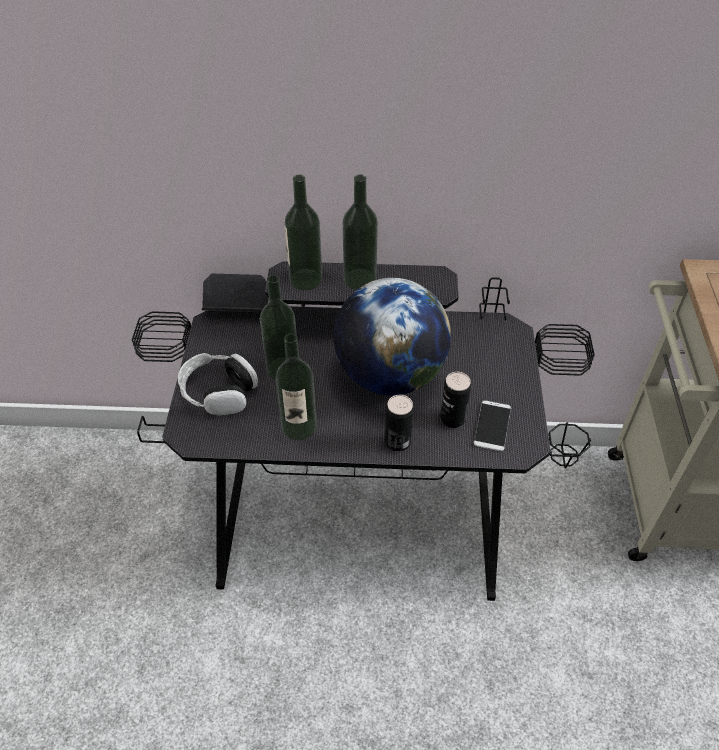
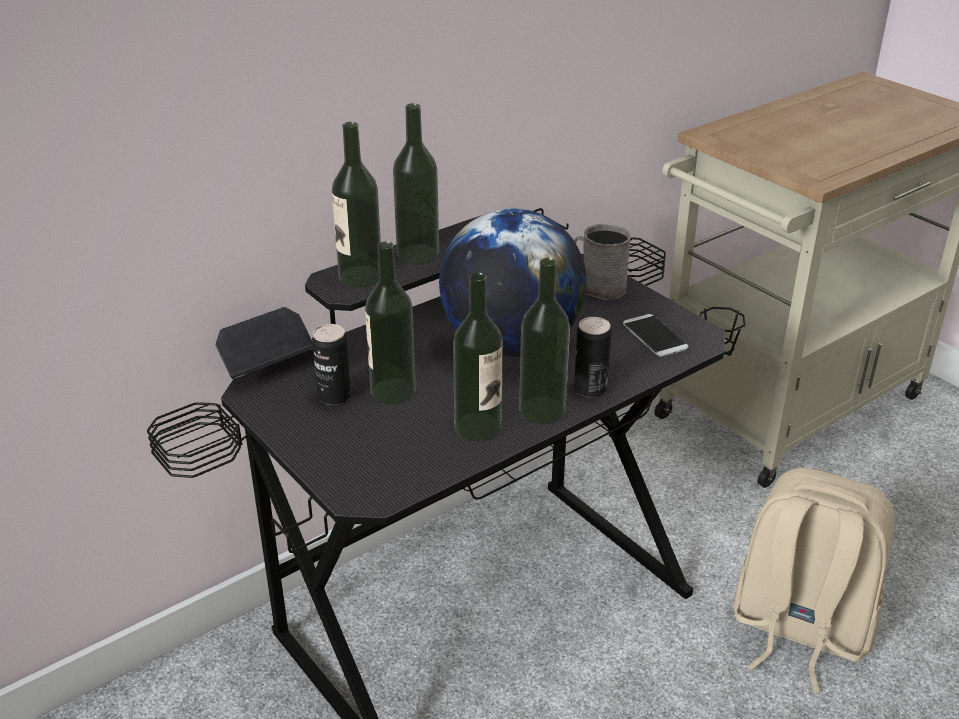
camera: 40 degrees left, 15 degrees down
headphones [178,353,258,415] -> none
can [440,372,471,428] -> can moved to [312,324,351,405]
none -> bottle [519,258,570,424]
none -> grey mug [574,224,630,300]
none -> beige backpack [733,468,894,693]

